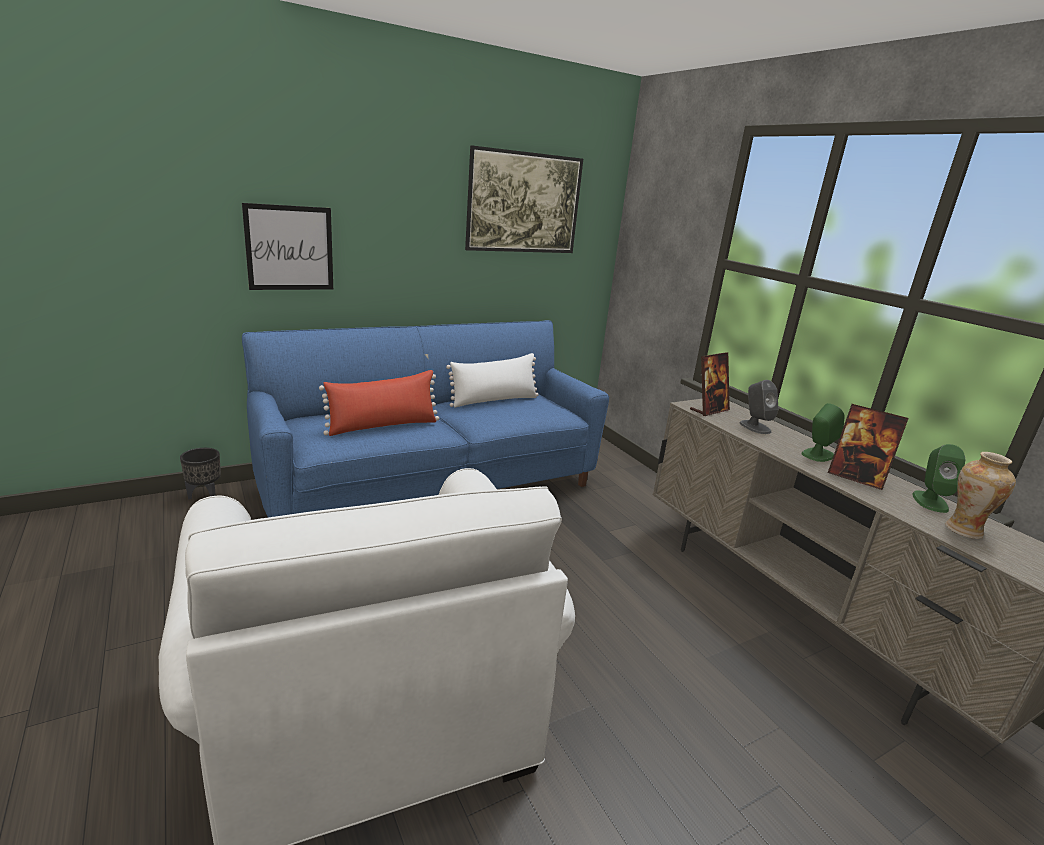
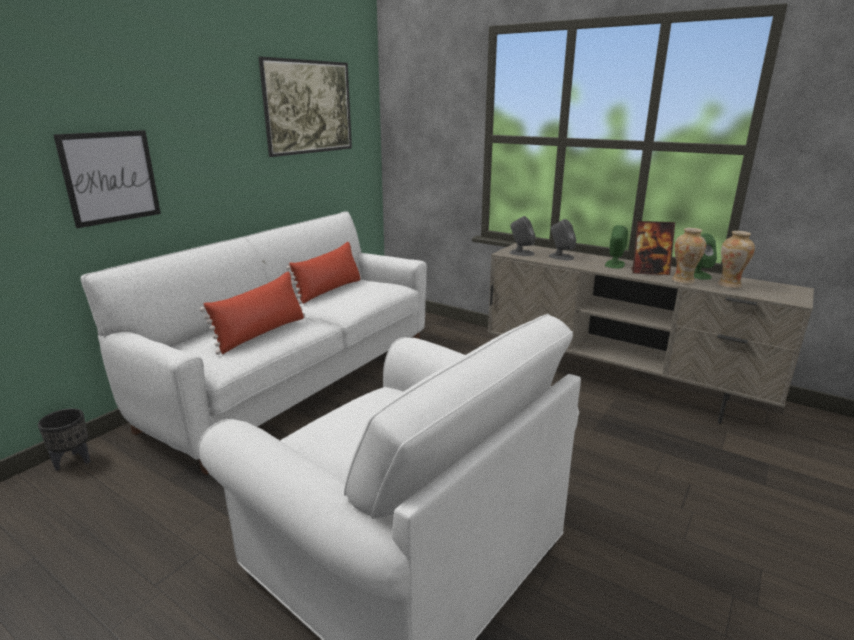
camera: 25 degrees left, 0 degrees up
blue sofa [242,320,609,517] -> white sofa [81,211,427,475]
white pillow [446,353,539,407] -> red pillow [286,242,361,304]
picture frame [690,352,730,416] -> grey speaker [510,216,535,256]
none -> vase [672,228,706,284]

